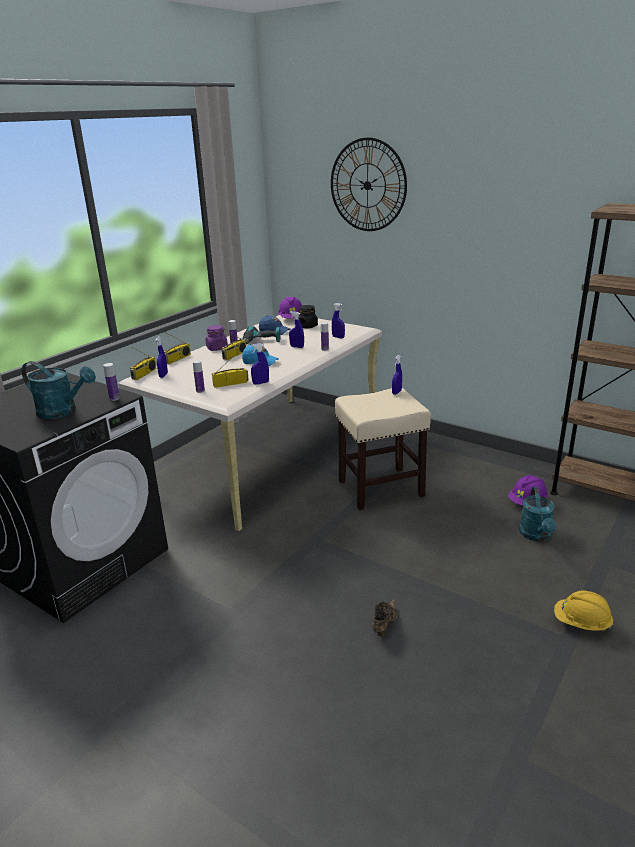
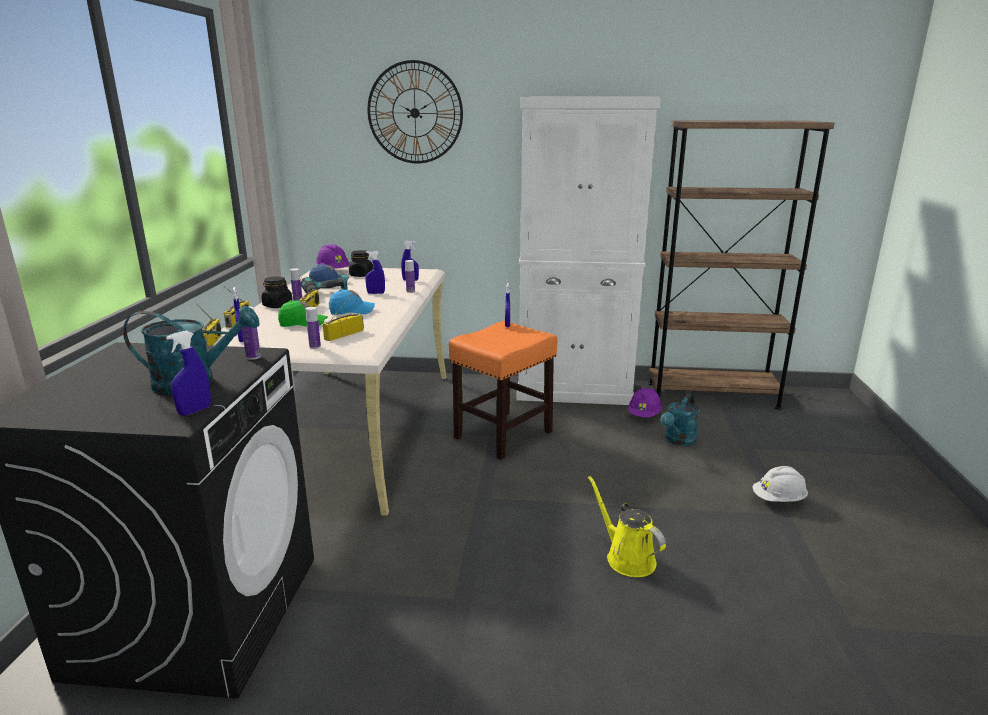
camera: 30 degrees left, 5 degrees down
purple jar [205,325,228,351] -> black jar [261,276,293,308]
blue spray bottle [251,343,269,385] -> blue spray bottle moved to [166,331,211,416]
beige stool [335,388,431,510] -> orange stool [449,321,558,459]
brown shoe [372,599,398,636] -> yellow watering can [588,476,666,577]
turquoise watering can [519,487,556,542] -> turquoise watering can turned 60 degrees clockwise [661,393,699,446]
yellow hard hat [554,590,613,631] -> white hard hat [752,466,808,502]
none -> green cap [278,300,328,327]
none -> white cabinet [517,97,661,405]

